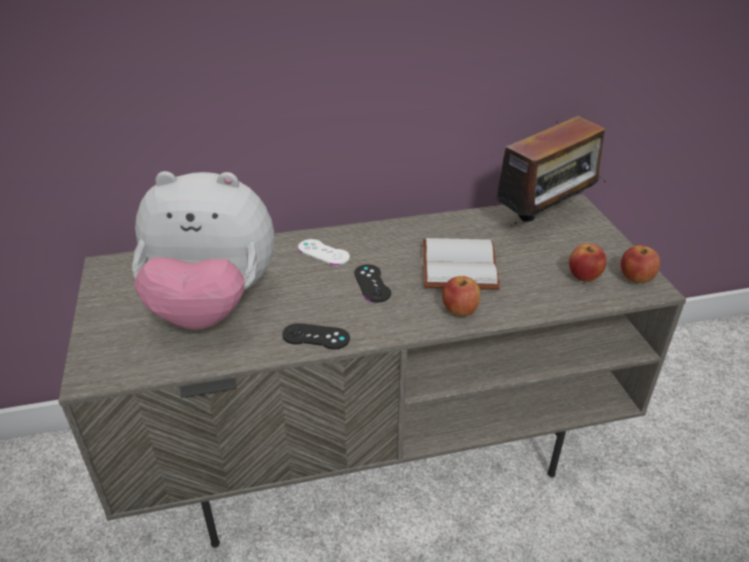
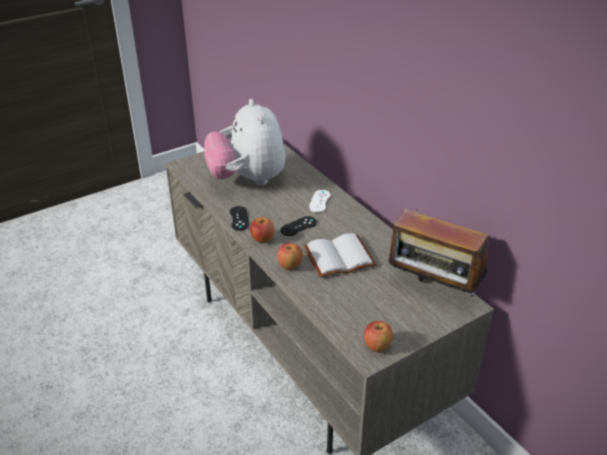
camera: 70 degrees right, 0 degrees up
apple [569,243,607,282] -> apple moved to [250,217,275,242]

